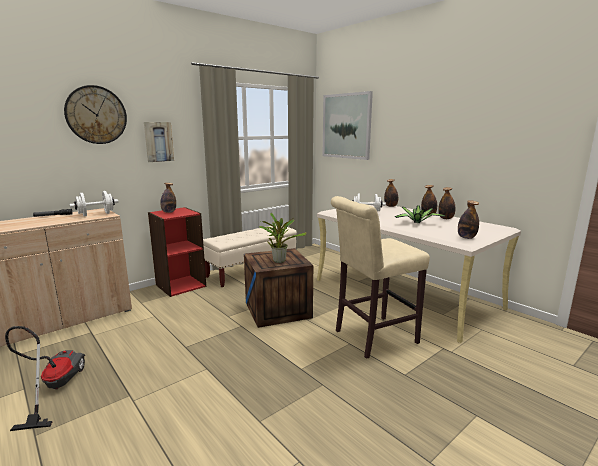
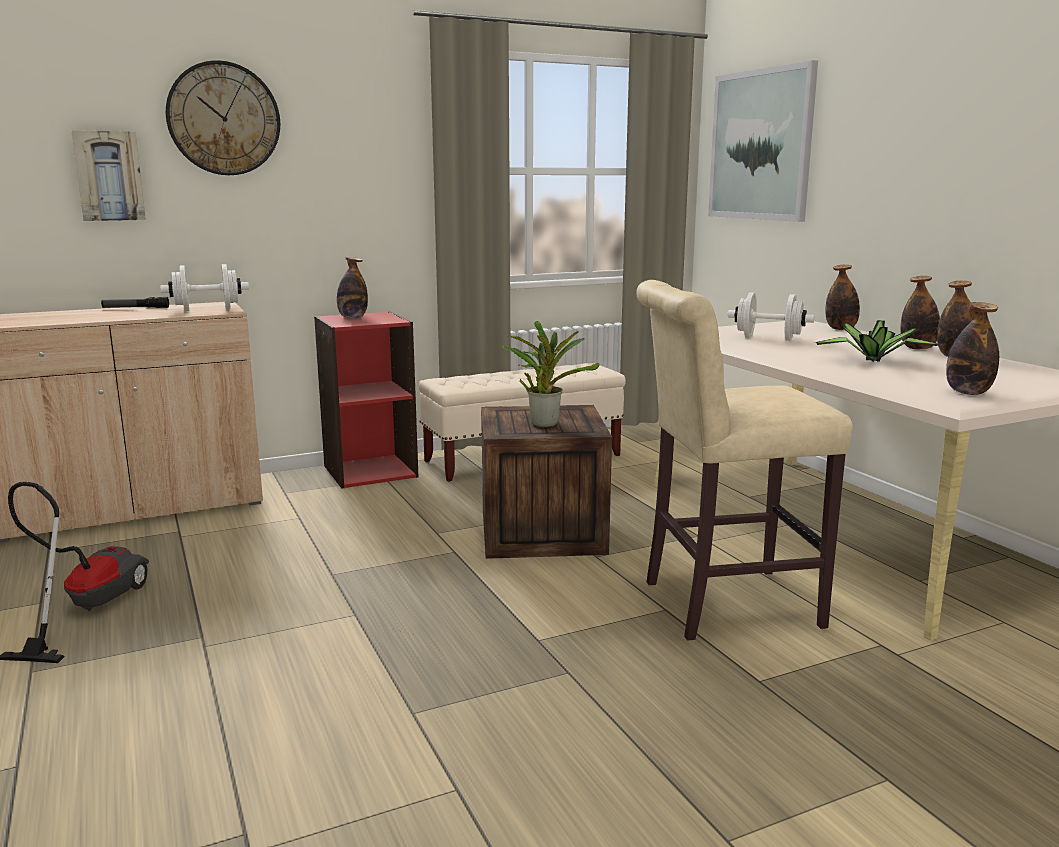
camera: 15 degrees right, 0 degrees up
picture [144,122,174,162] -> picture moved to [71,130,146,221]

